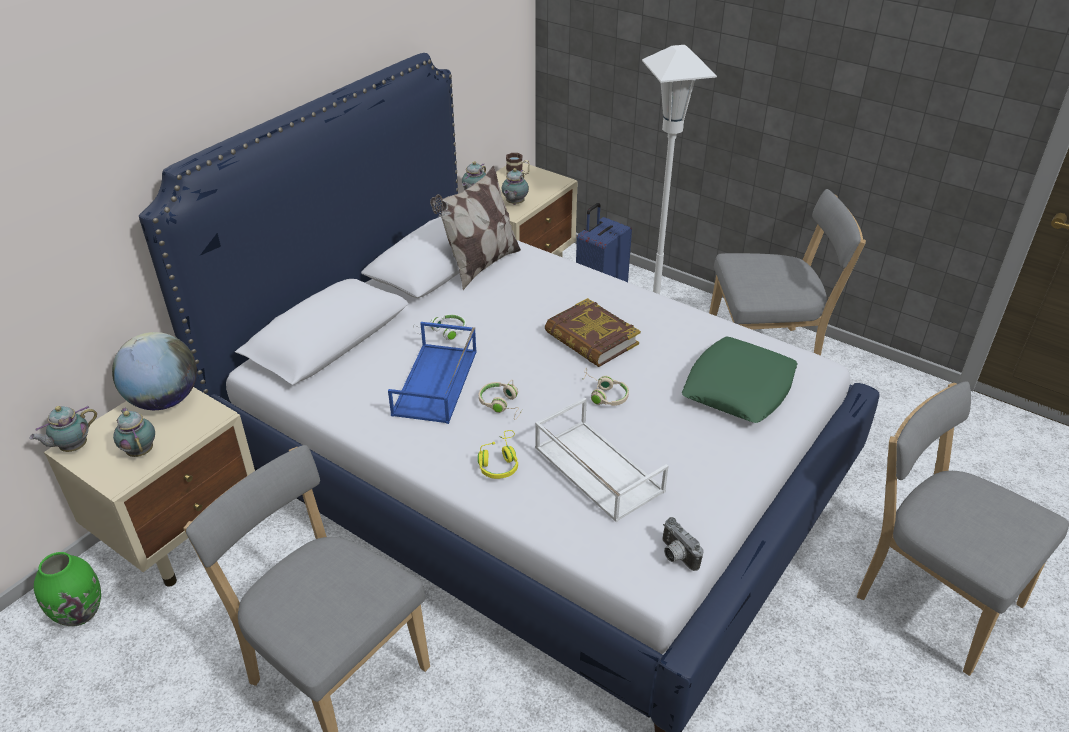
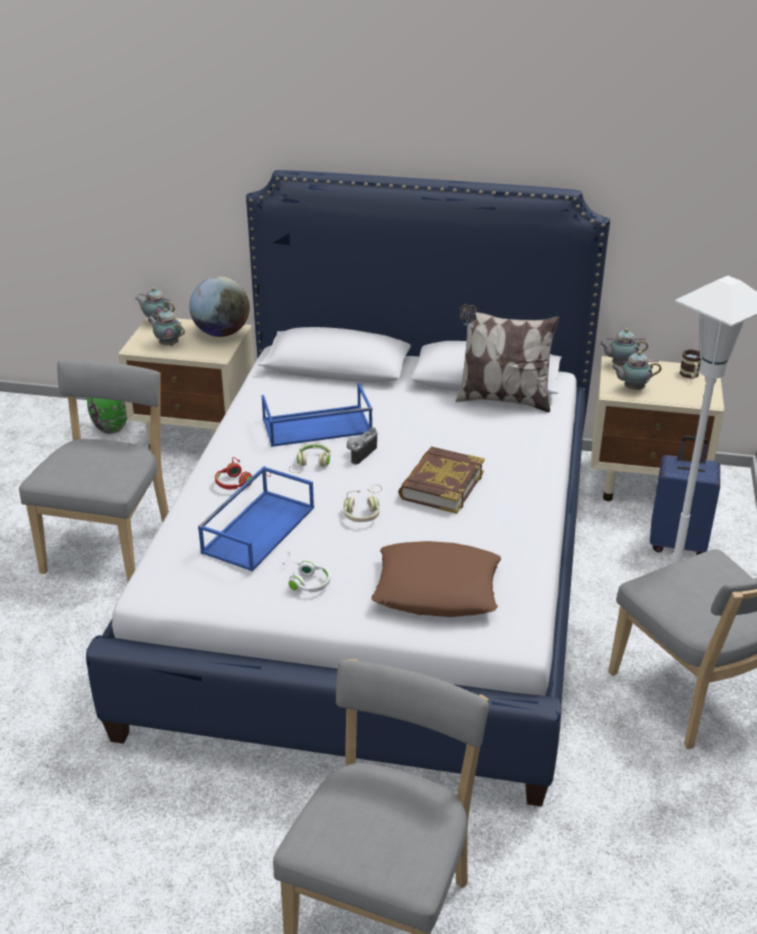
camera: 65 degrees right, 5 degrees down
teapot [113,407,155,457] -> teapot turned 90 degrees counterclockwise [148,308,185,346]
white headphones [413,314,467,340] -> white headphones moved to [283,552,330,592]
yellow headphones [478,430,518,479] -> red headphones [215,457,271,489]
white tray [535,398,668,522] -> blue tray [198,466,314,571]
camera [662,517,704,571] -> camera moved to [347,427,377,465]
green pillow [682,337,797,423] -> brown pillow [372,541,501,617]

